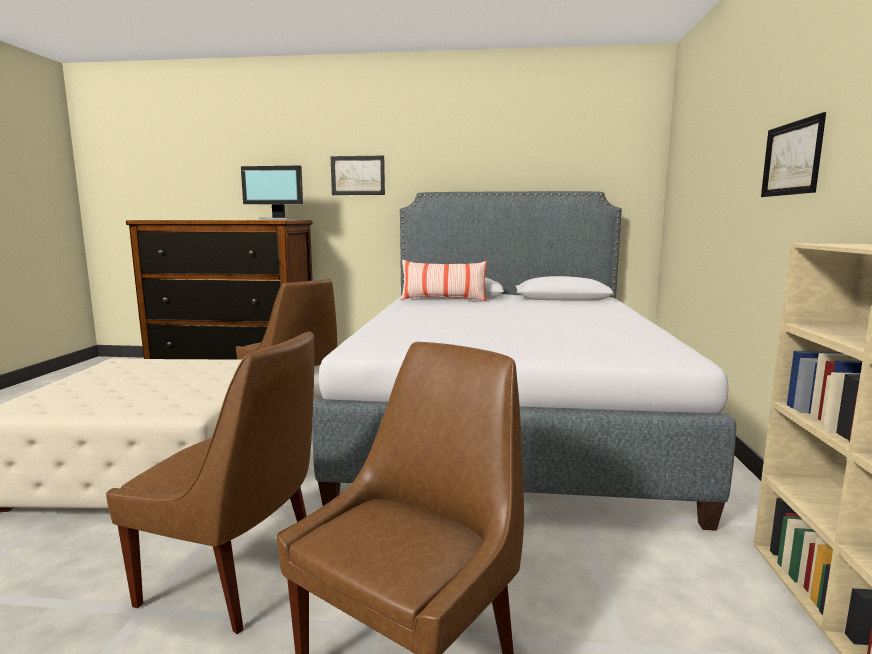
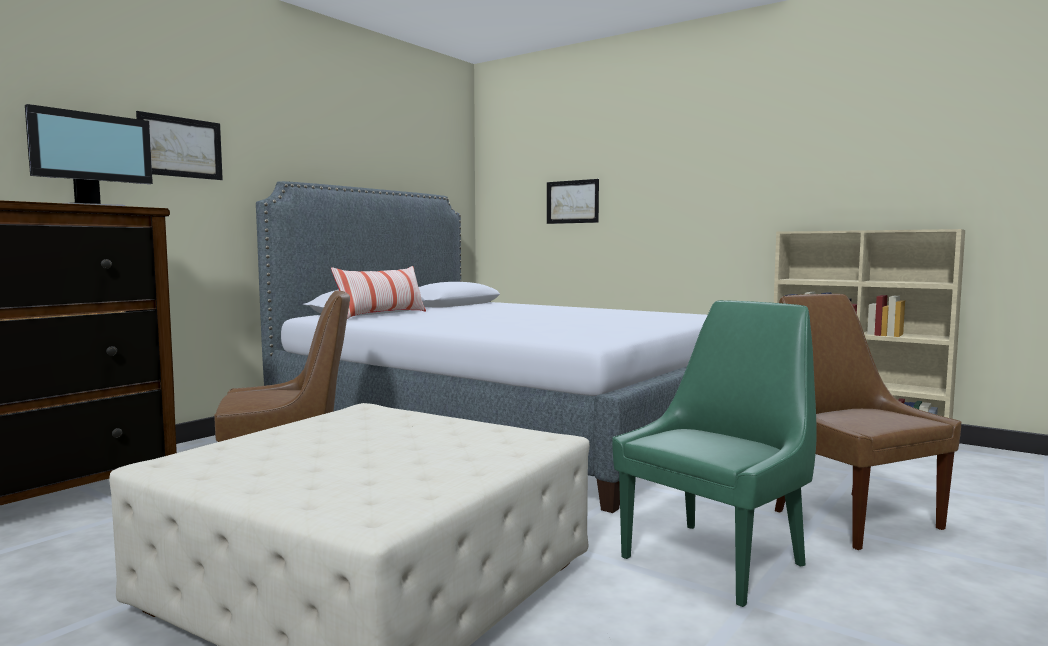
camera: 60 degrees left, 5 degrees down
brown chair [106,331,314,634] -> green chair [612,300,817,607]
picture [761,112,826,197] -> picture moved to [547,179,599,224]

